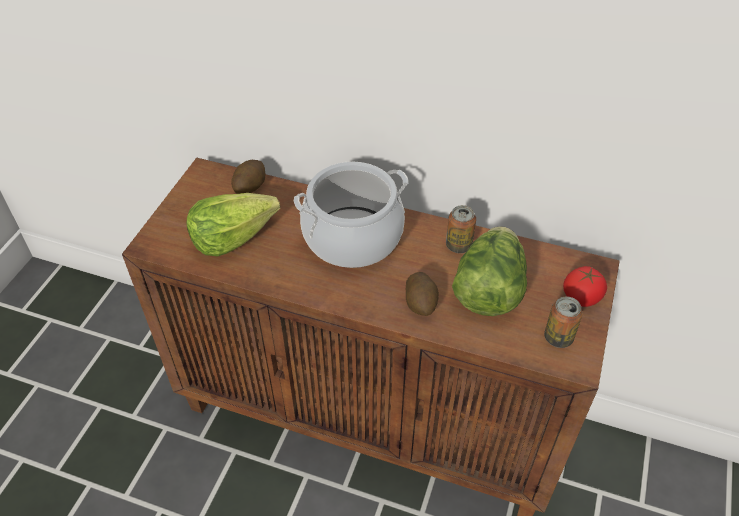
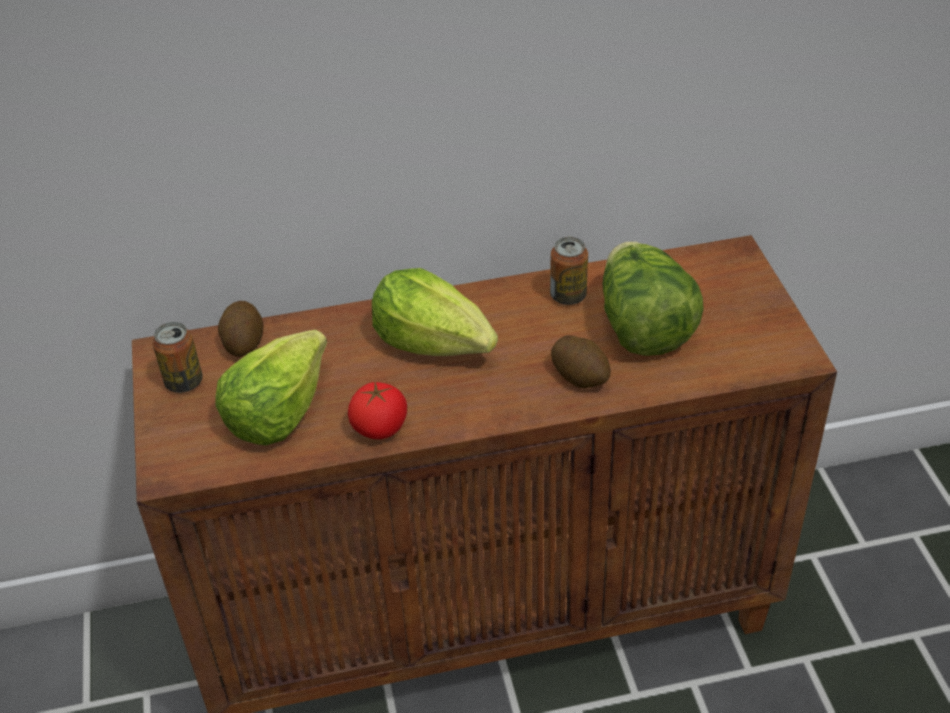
camera: 30 degrees left, 5 degrees down
cooking pot [294,162,408,268] -> lettuce [372,268,498,356]
can [544,297,583,348] -> can moved to [152,322,203,393]
tomato [563,266,607,307] -> tomato moved to [348,382,407,439]

